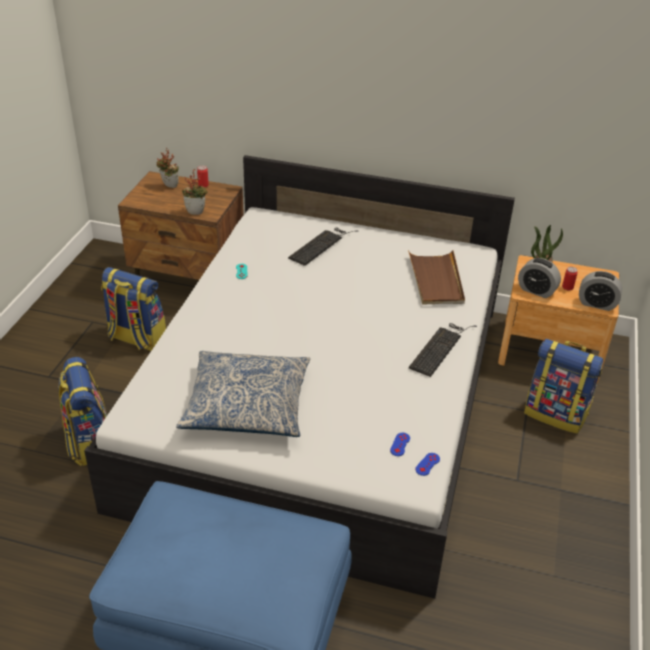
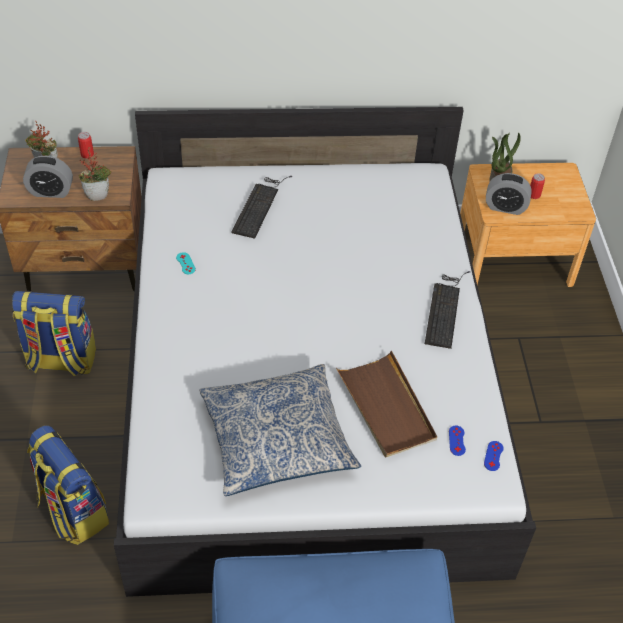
camera: 20 degrees left, 10 degrees up
brown tray [408,250,465,304] -> brown tray moved to [336,351,437,458]
backpack [524,339,603,434] -> none
alarm clock [579,271,622,311] -> alarm clock moved to [23,156,73,198]

